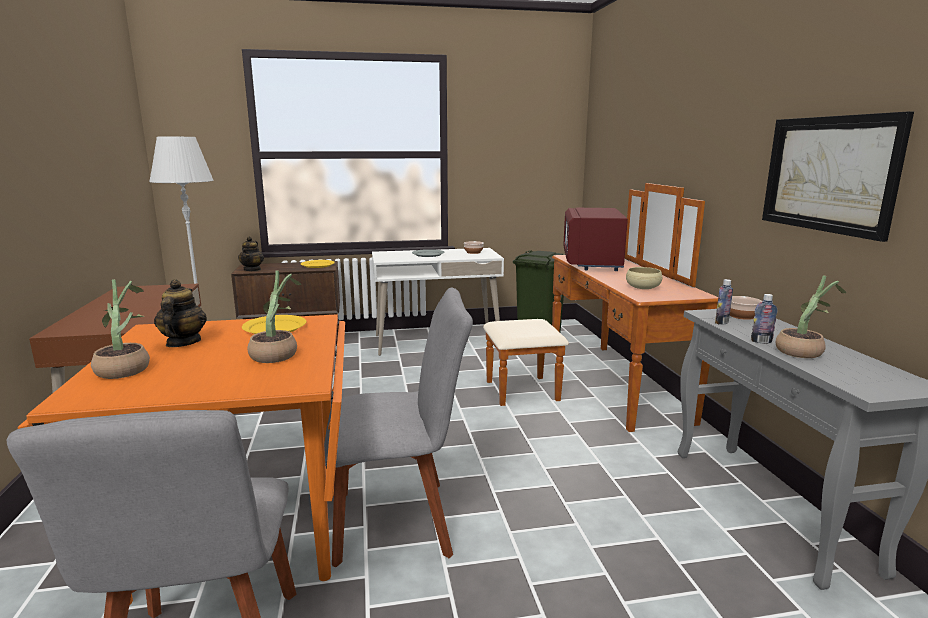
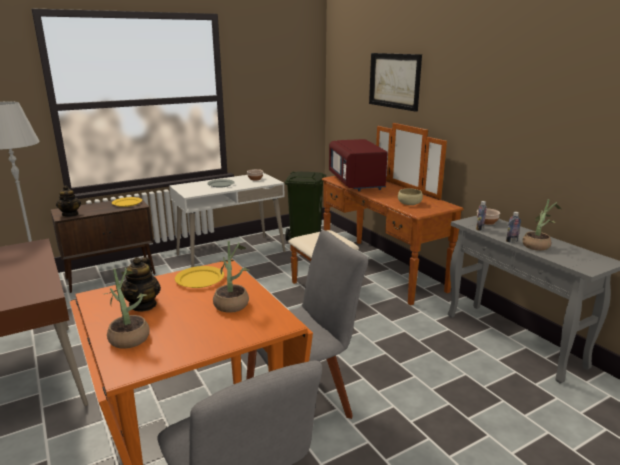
camera: 20 degrees left, 5 degrees up
teapot [154,279,207,347] -> teapot turned 150 degrees counterclockwise [121,257,161,311]
picture [762,111,914,242] -> picture moved to [369,53,422,112]

